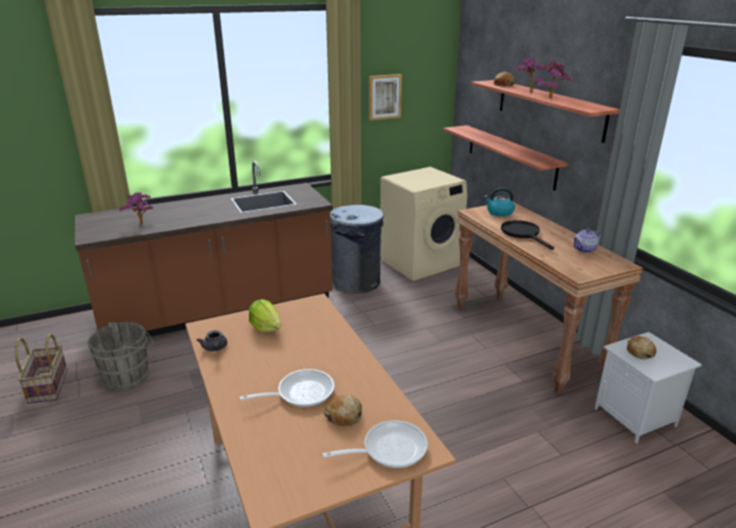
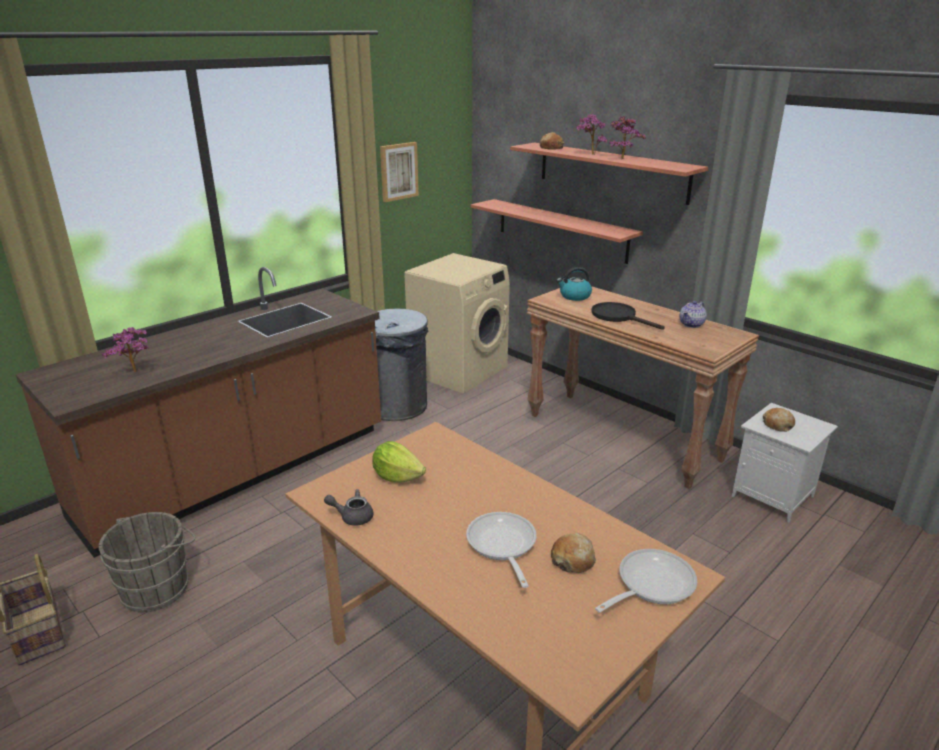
camera: 20 degrees left, 0 degrees up
grey teapot [197,330,227,351] -> grey teapot turned 135 degrees clockwise [324,489,373,526]
frying pan [239,369,334,407] -> frying pan turned 60 degrees counterclockwise [466,512,537,588]

